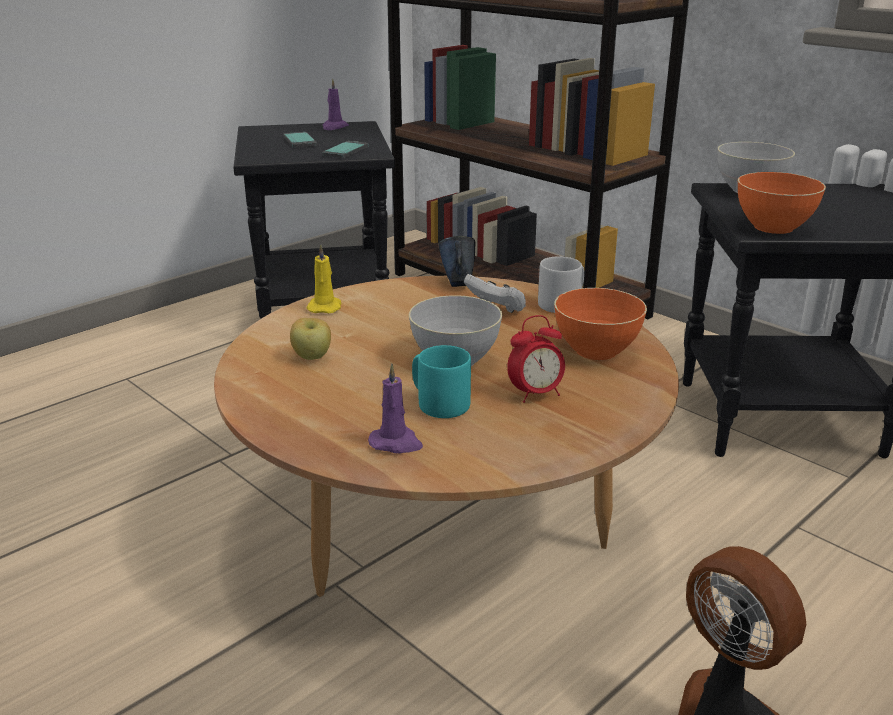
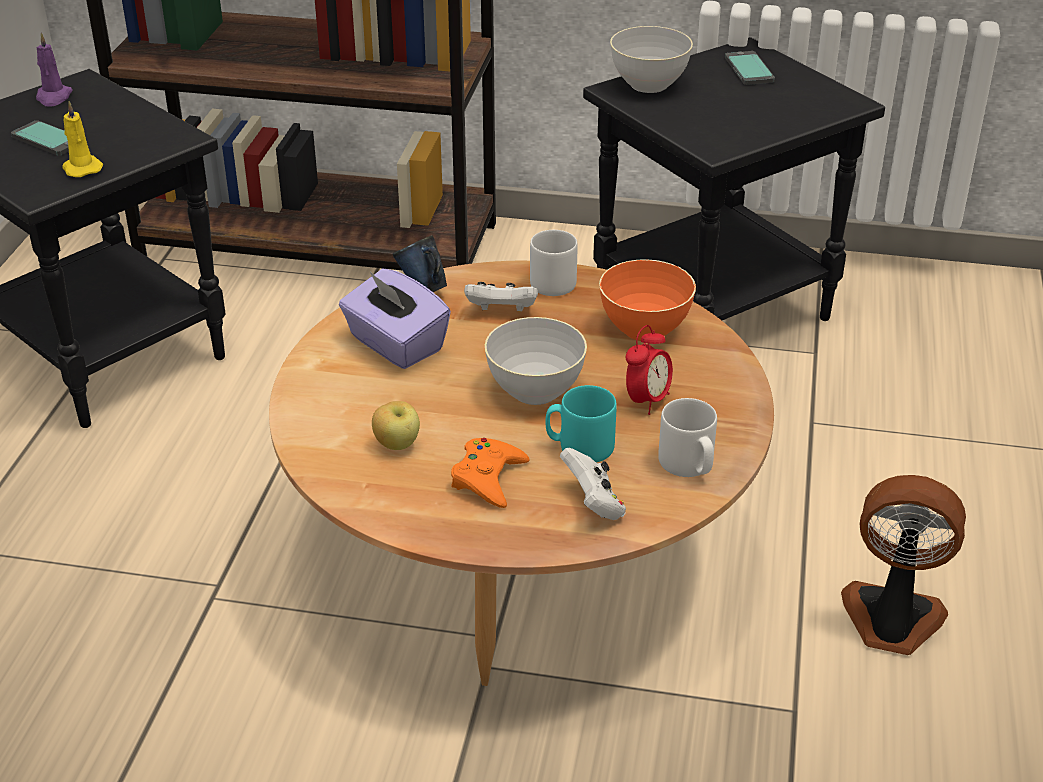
camera: 35 degrees left, 10 degrees up
yellow candle [306,244,341,313] -> yellow candle moved to [62,101,103,177]
phone [322,141,369,158] -> phone moved to [725,51,775,85]
purple candle [368,364,423,453] -> white game controller [560,448,626,520]
orange bowl [738,172,826,234] -> none
none -> purple tissue box [339,269,451,369]
none -> orange game controller [451,438,529,508]
none -> grey mug [658,398,717,477]

